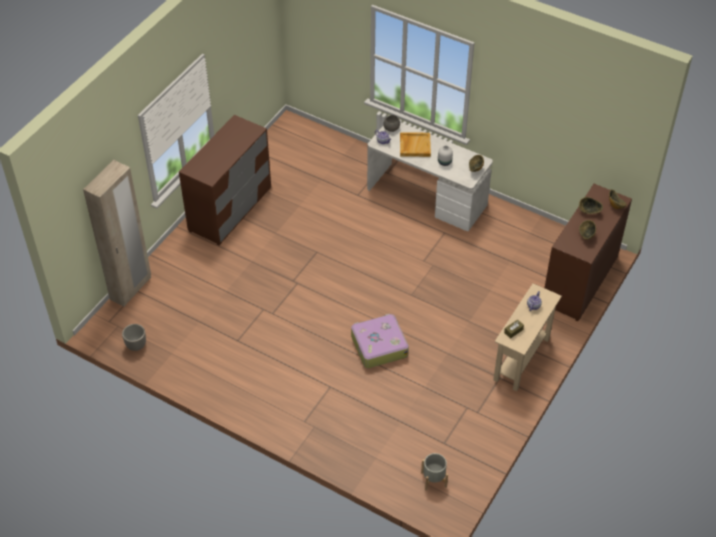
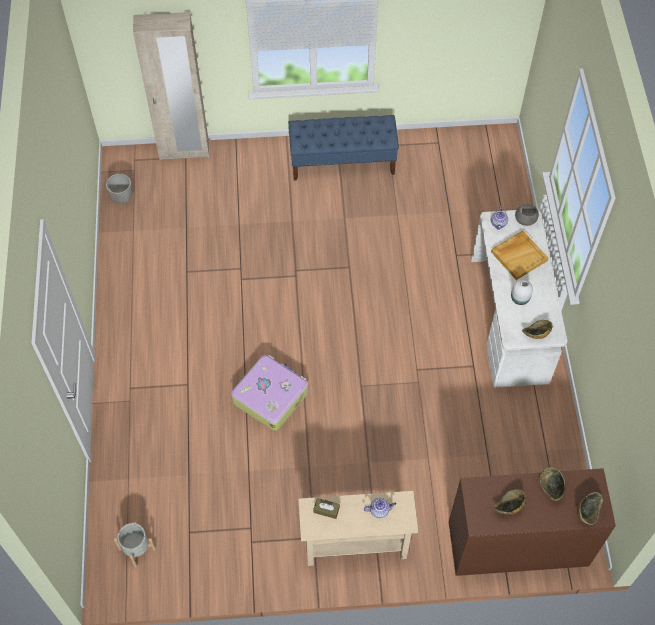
camera: 55 degrees right, 10 degrees up
brown dresser [179,115,271,245] -> blue bench [289,115,399,181]

